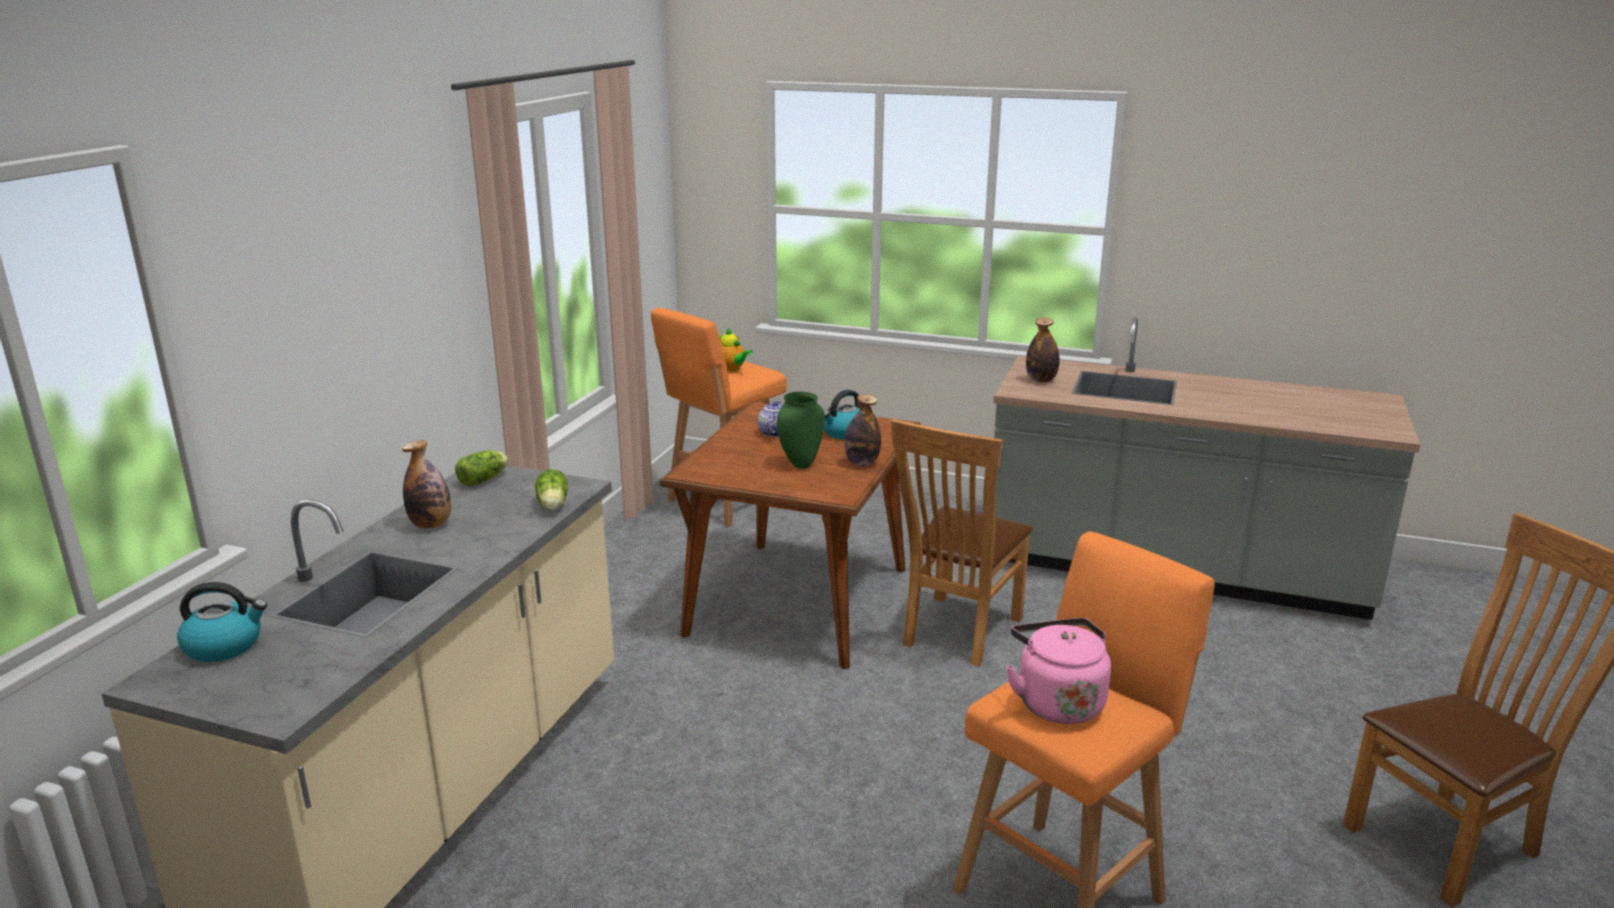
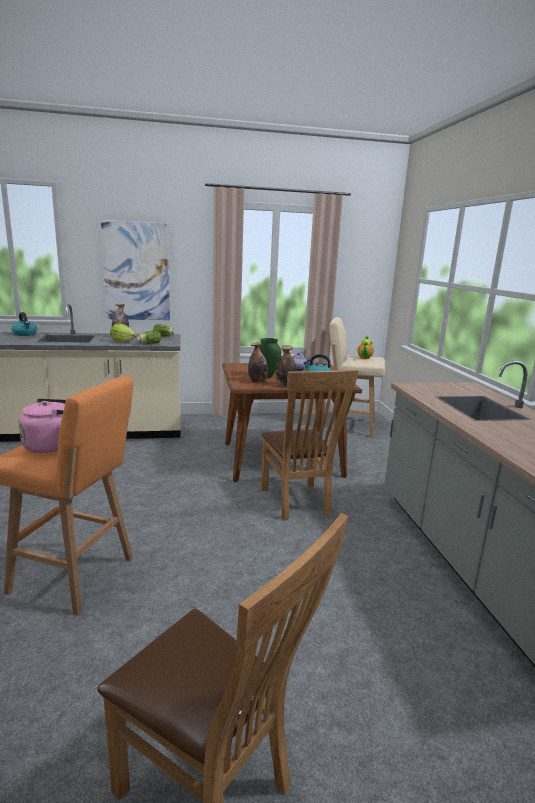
camera: 60 degrees right, 5 degrees down
orange stool [651,308,787,527] -> beige stool [329,317,385,438]
brown chair [891,419,1033,667] -> brown chair turned 105 degrees counterclockwise [261,370,358,521]
bottle [1026,317,1060,382] -> bottle moved to [248,342,268,383]
none -> picture [101,220,170,320]
none -> lettuce [110,323,137,343]

